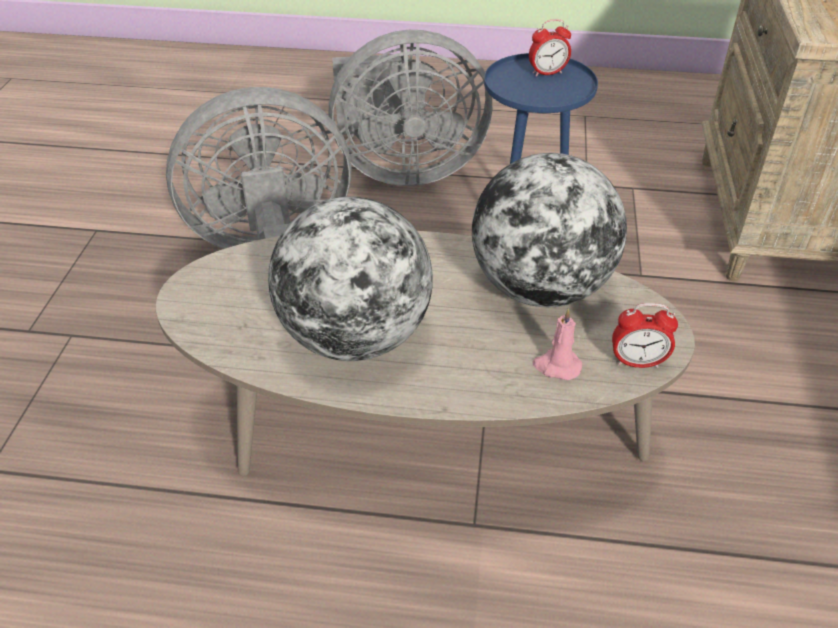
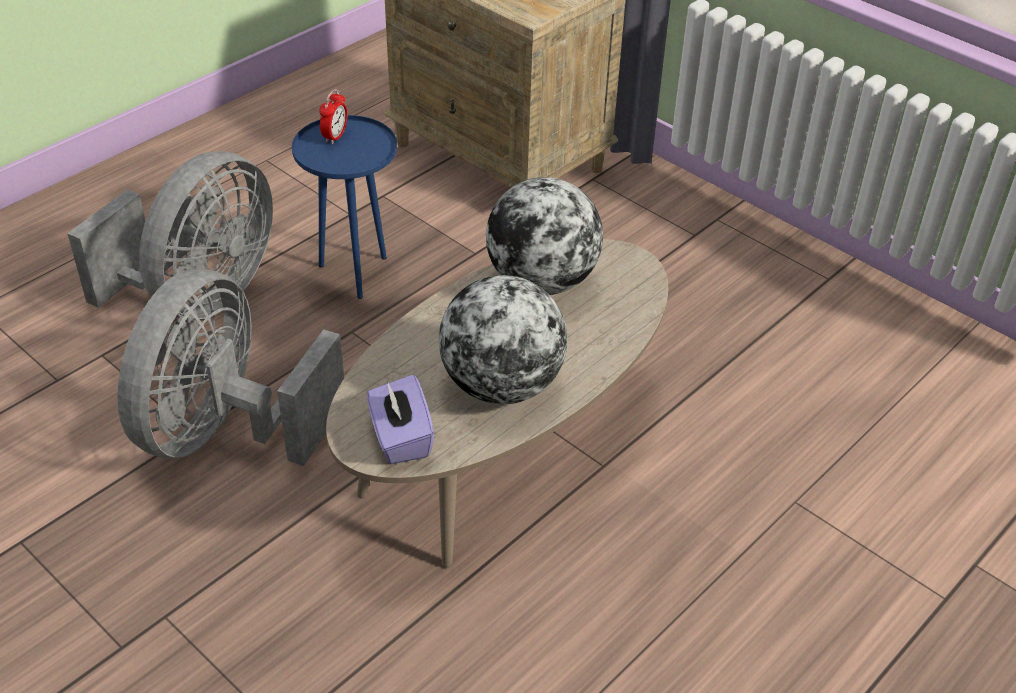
camera: 55 degrees left, 0 degrees up
pink candle [533,308,582,380] -> none
alarm clock [612,303,678,368] -> none
none -> purple tissue box [367,375,434,464]

